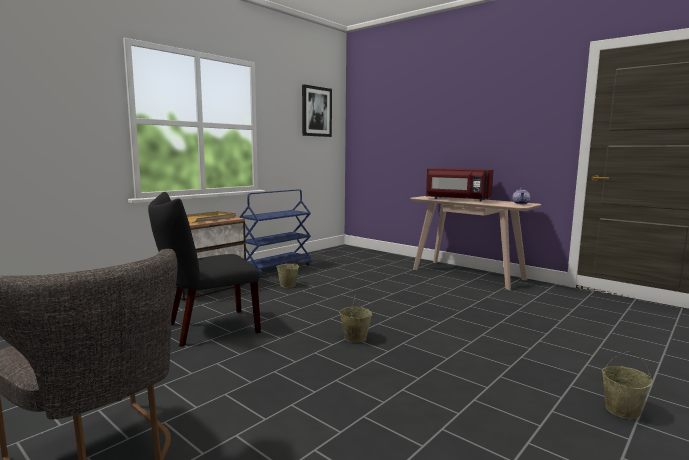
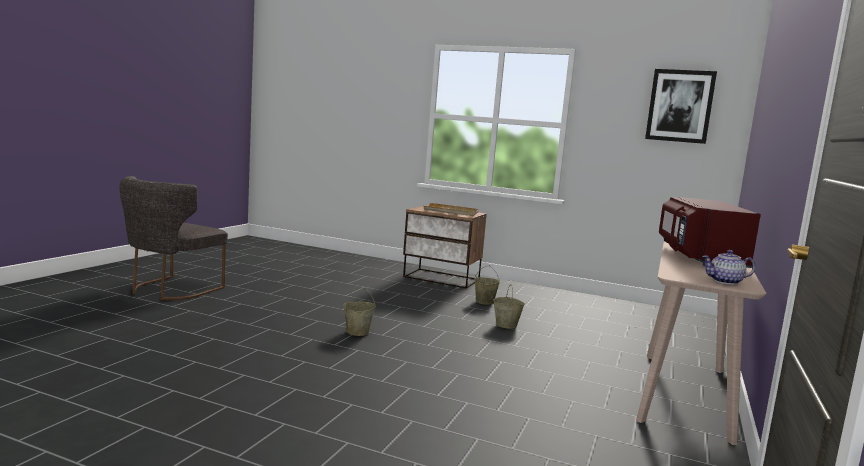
camera: 70 degrees right, 0 degrees up
black chair [148,192,261,347] -> none
blue cart [240,189,312,278] -> none
beige bucket [602,351,653,419] -> beige bucket moved to [493,285,525,329]

